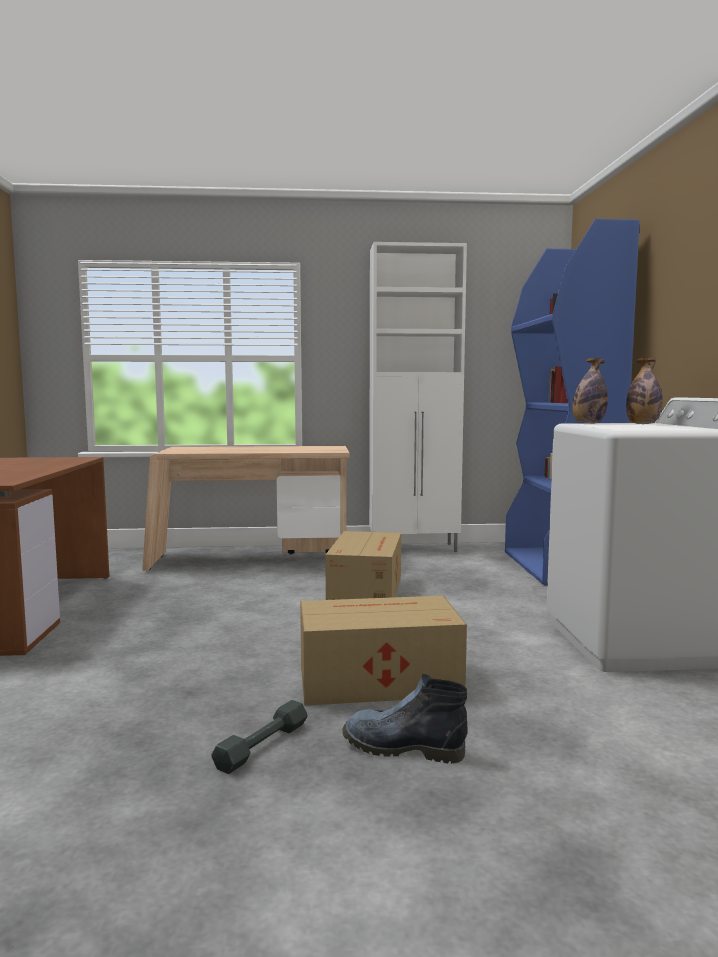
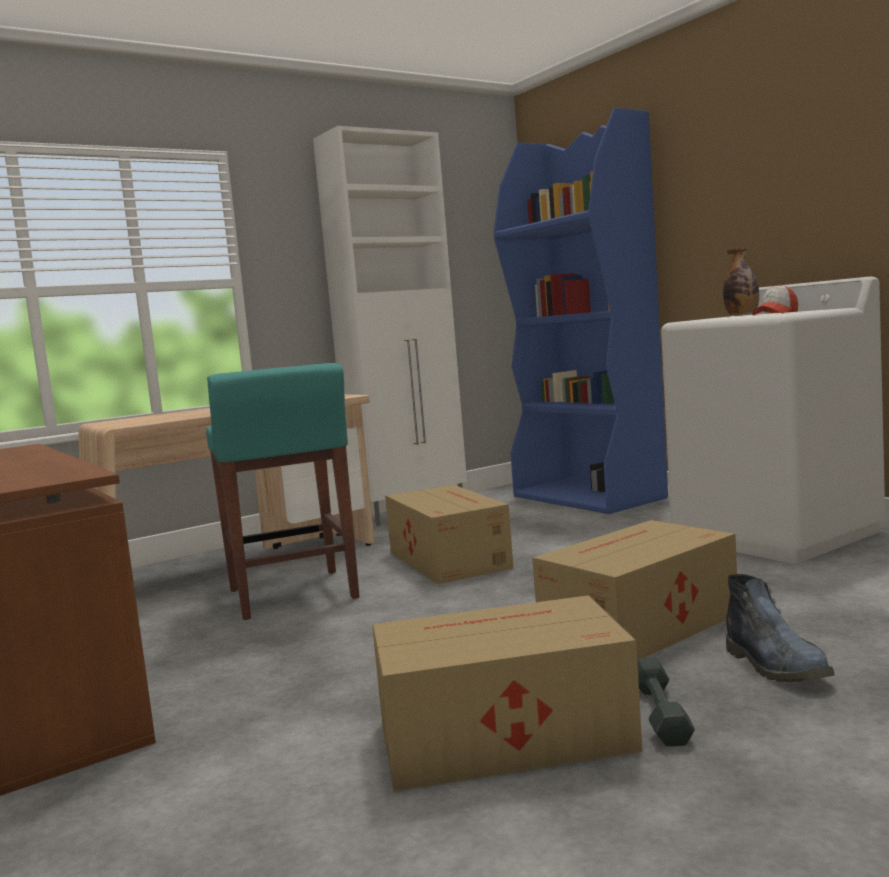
camera: 30 degrees left, 0 degrees up
boot [342,674,468,764] -> boot turned 90 degrees counterclockwise [726,574,835,682]
bottle [573,358,608,424] -> none
none -> turquoise stool [206,363,360,620]
none -> cardboard box [372,595,643,792]
none -> cap [752,284,798,315]

